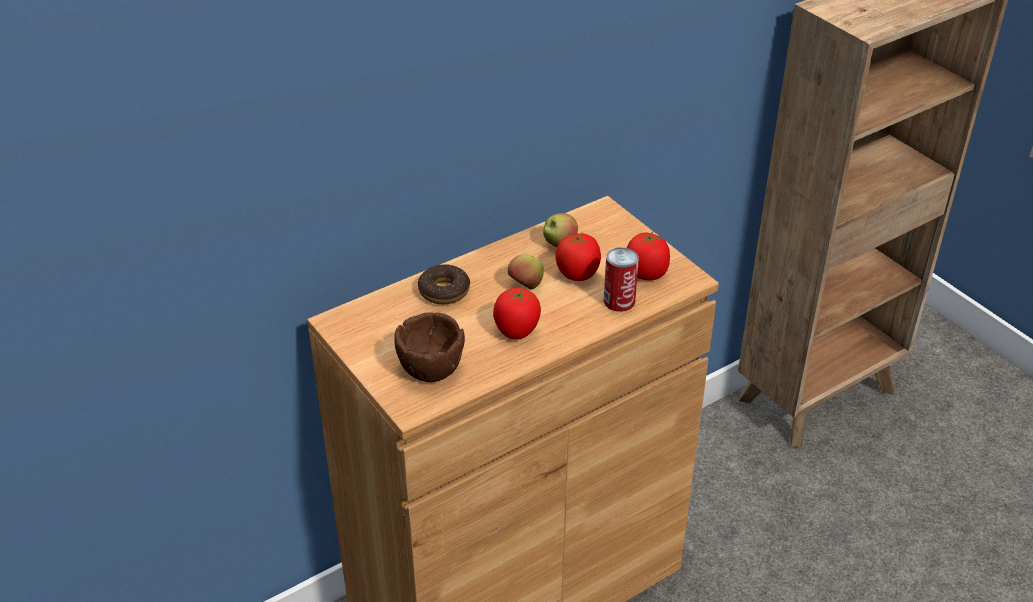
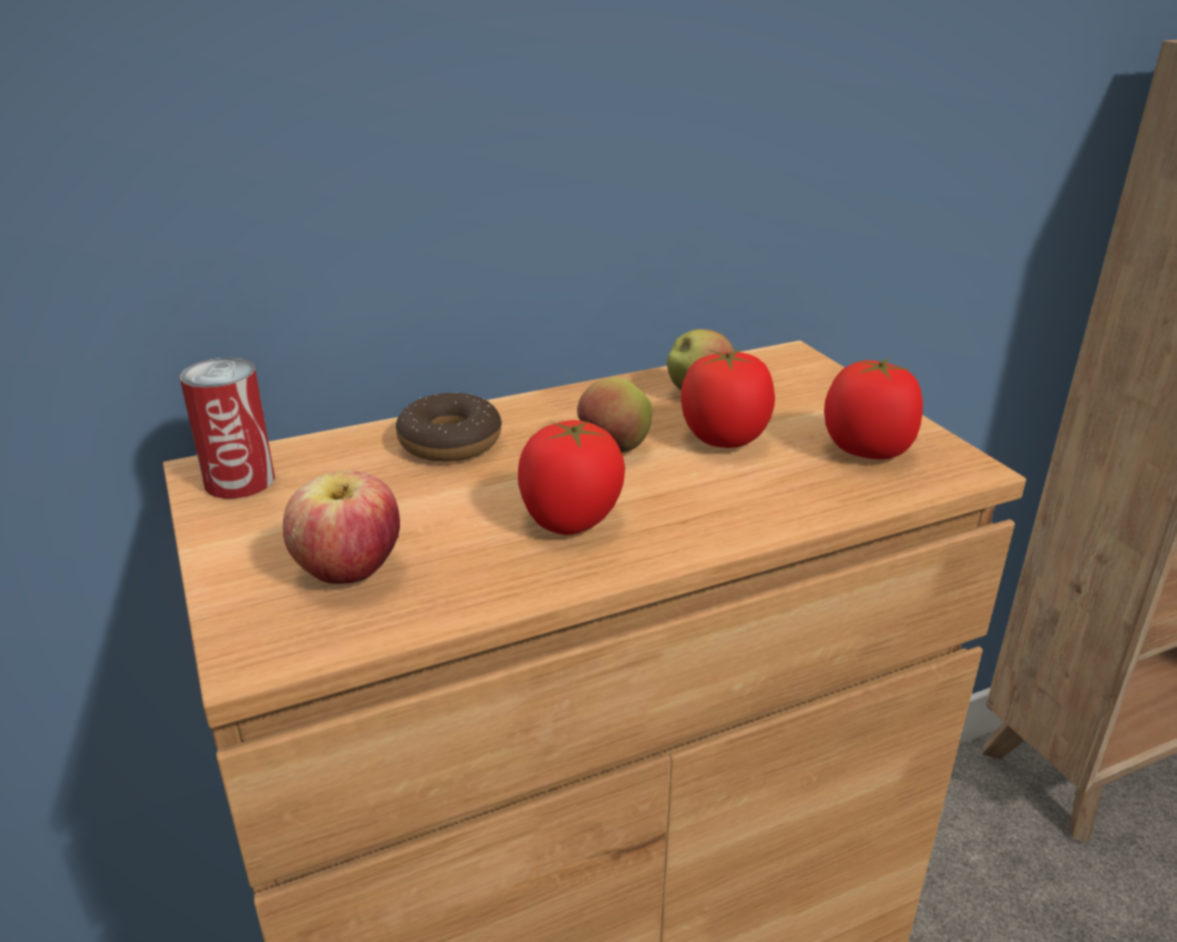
camera: 10 degrees right, 10 degrees down
brown bowl [394,312,465,382] -> apple [283,470,400,584]
can [604,247,639,312] -> can moved to [180,358,275,499]

